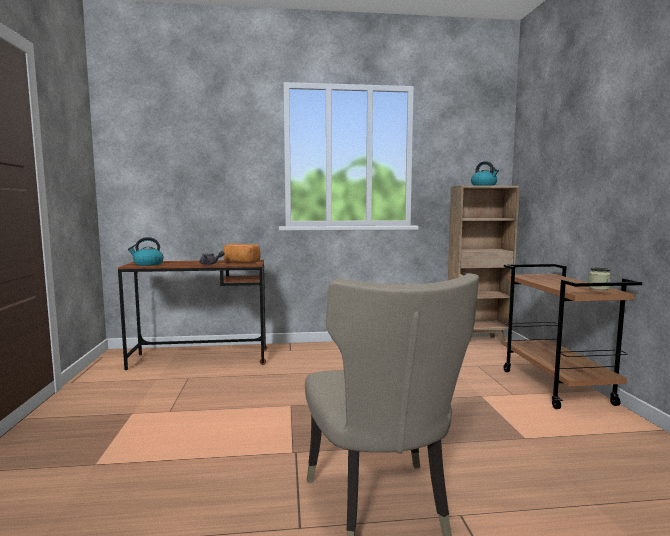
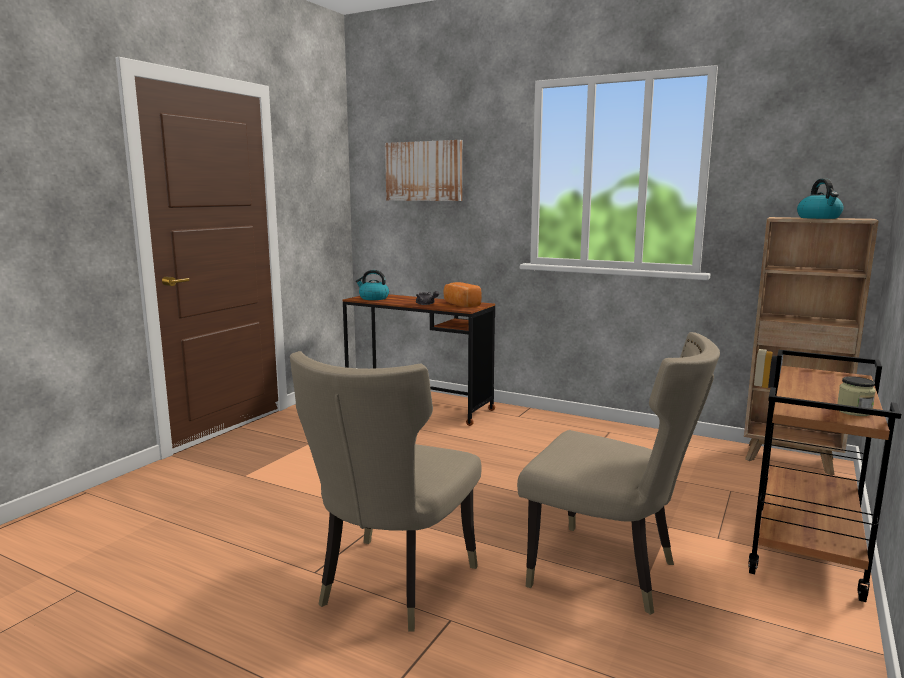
camera: 35 degrees right, 5 degrees up
none -> picture [385,140,462,201]
none -> beige chair [517,332,720,615]

